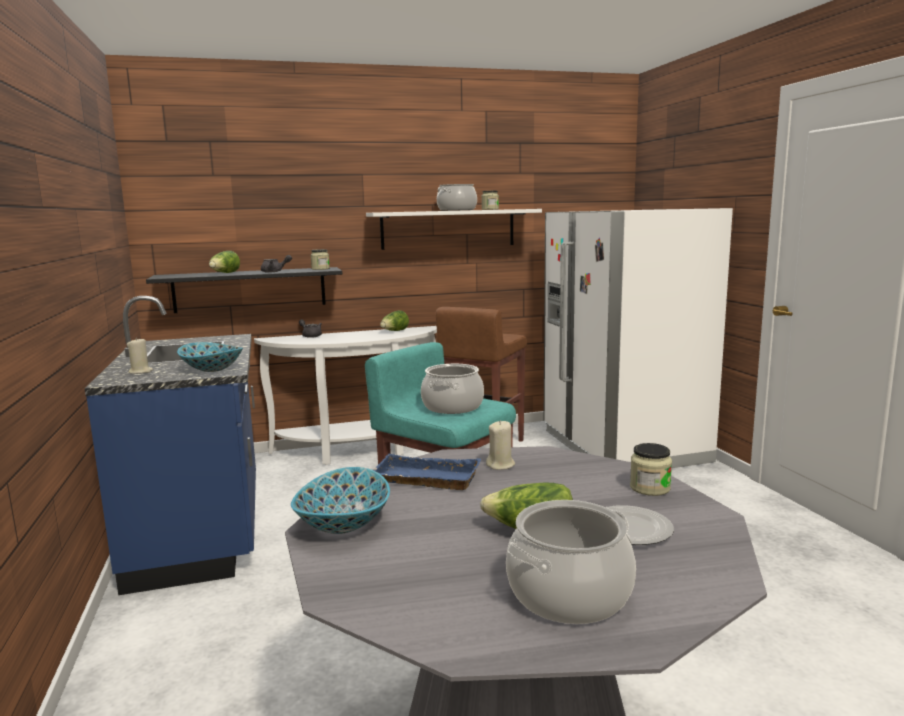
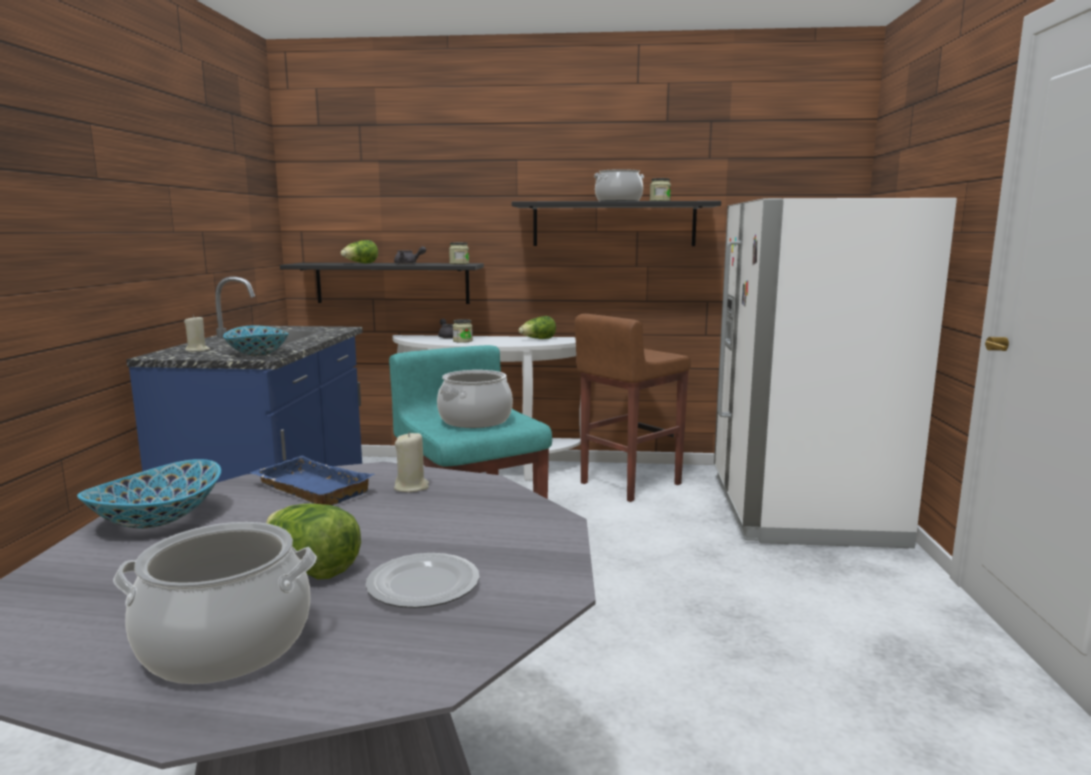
camera: 20 degrees right, 0 degrees up
white shelf [366,209,542,250] -> black shelf [512,201,721,246]
jar [630,443,672,496] -> jar moved to [452,319,473,343]

